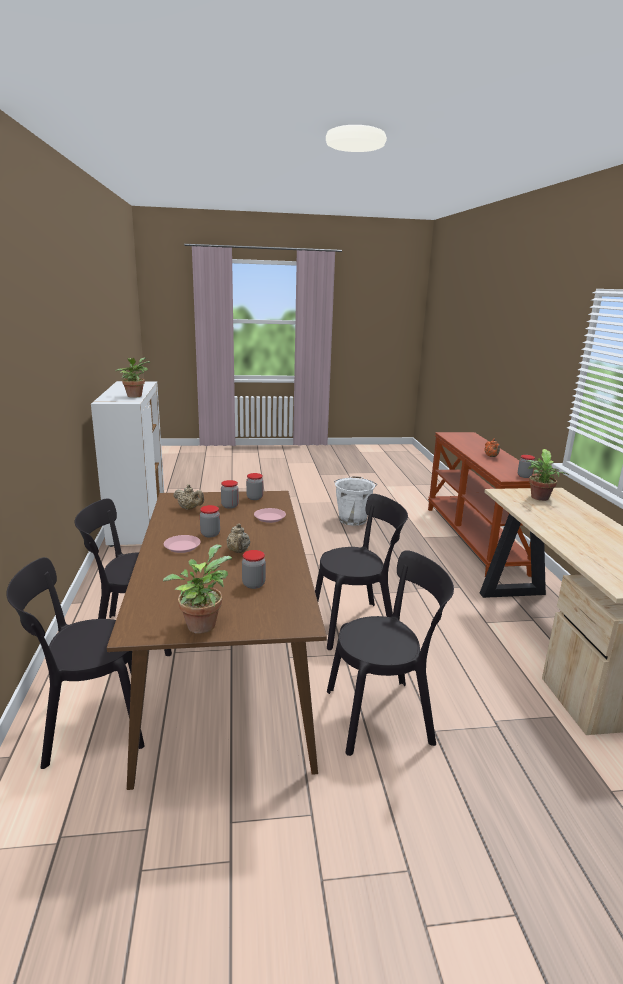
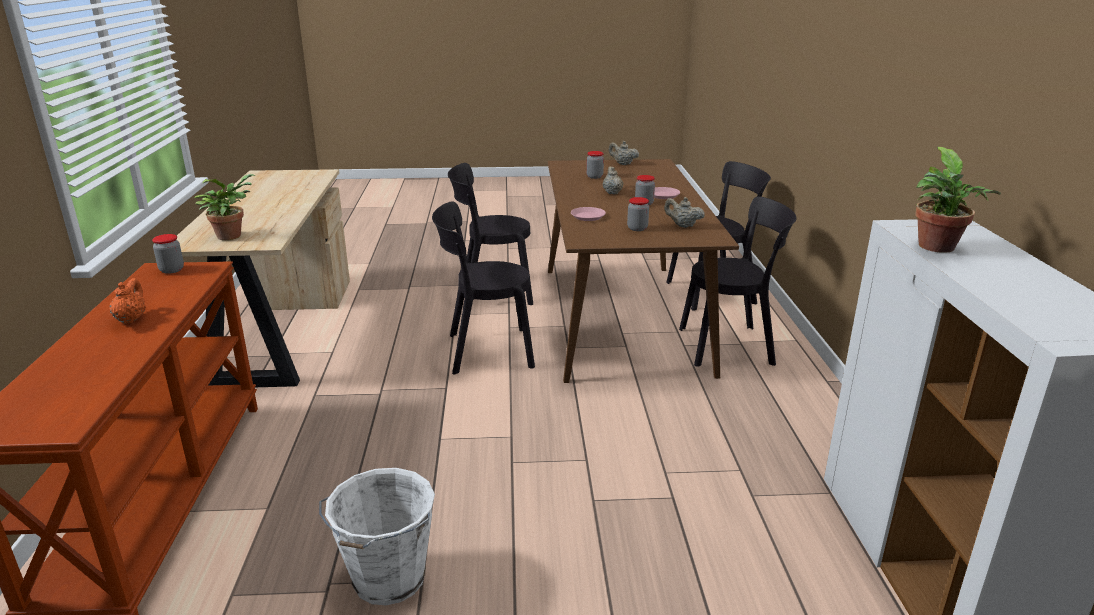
camera: 175 degrees left, 5 degrees up
potted plant [163,545,232,634] -> beige teapot [608,141,639,165]
jar [246,473,263,500] -> none

